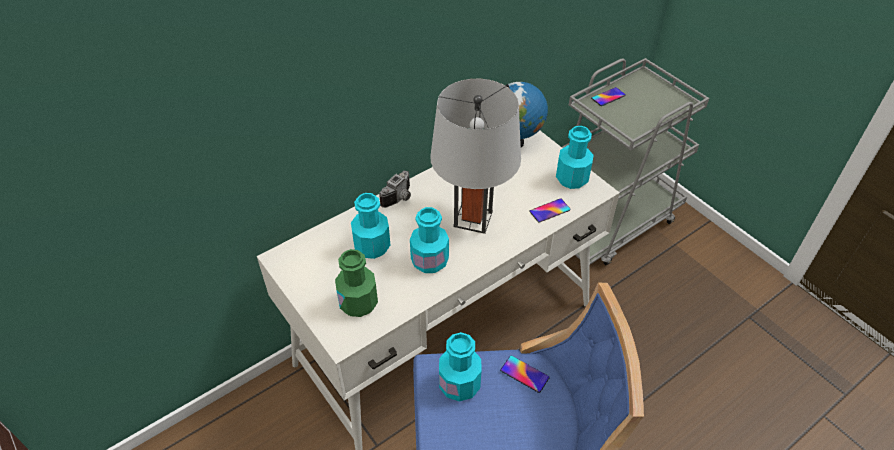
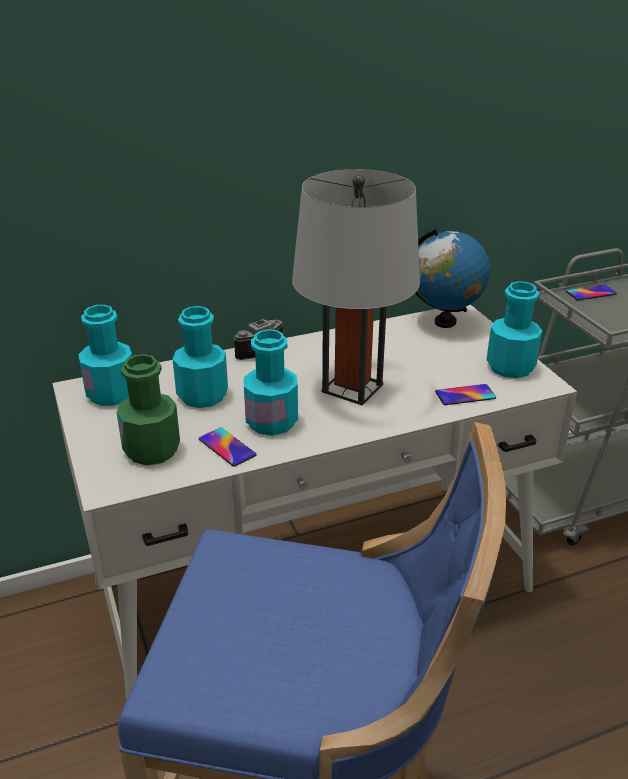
camera: 15 degrees right, 15 degrees down
turquoise bottle [439,332,481,401] -> turquoise bottle moved to [78,305,132,406]
phone [500,356,550,393] -> phone moved to [199,428,257,467]

